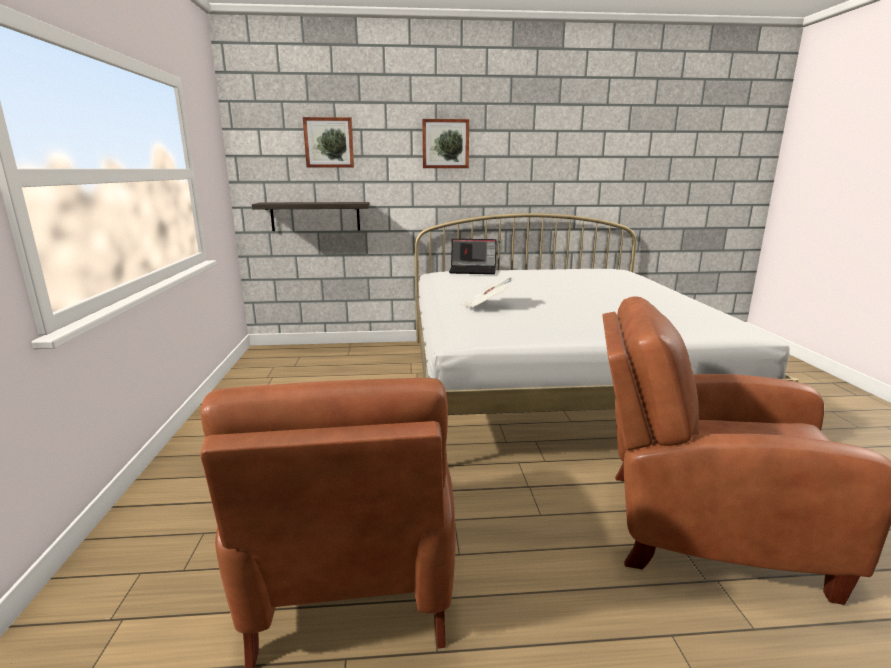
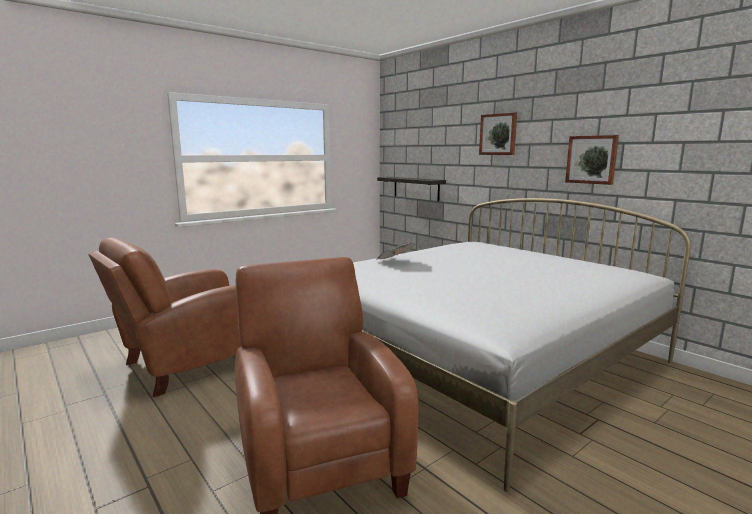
camera: 55 degrees right, 5 degrees down
picture [303,117,354,168] -> picture moved to [565,135,619,185]
laptop [449,239,496,274] -> none

